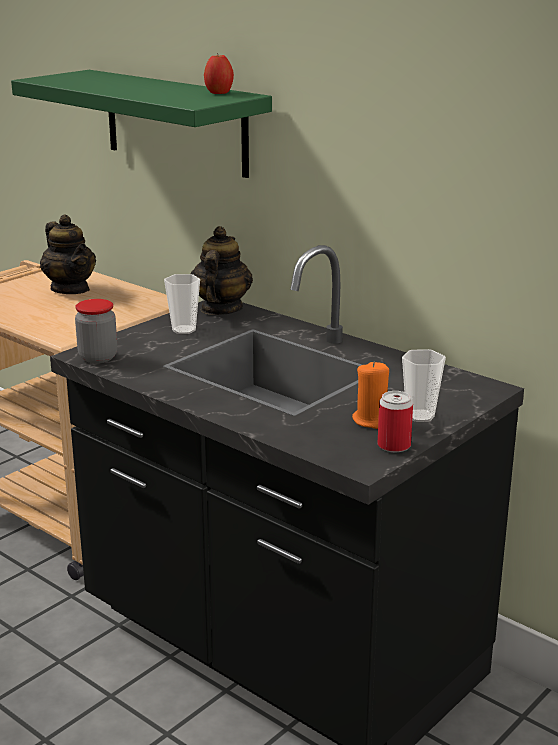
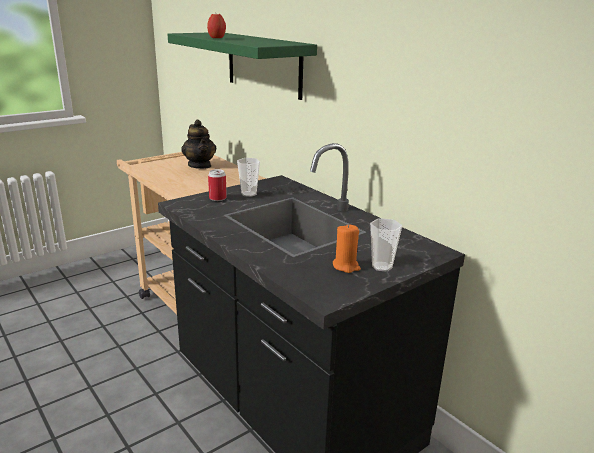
camera: 10 degrees right, 0 degrees up
jar [75,299,117,363] -> none
teapot [191,226,253,315] -> none
apple [204,53,234,94] -> apple moved to [207,14,226,38]
can [378,391,413,452] -> can moved to [208,169,227,201]

